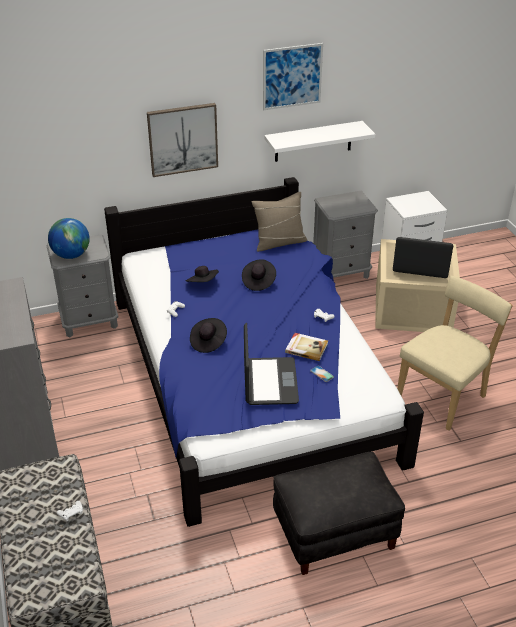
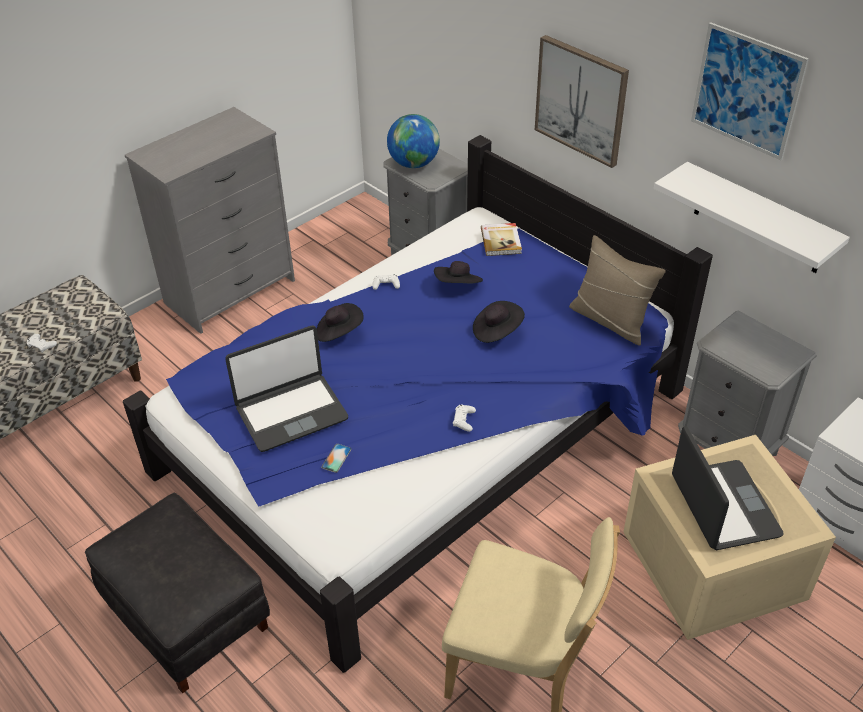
camera: 65 degrees right, 5 degrees up
book [285,333,328,361] -> book moved to [481,223,522,256]

